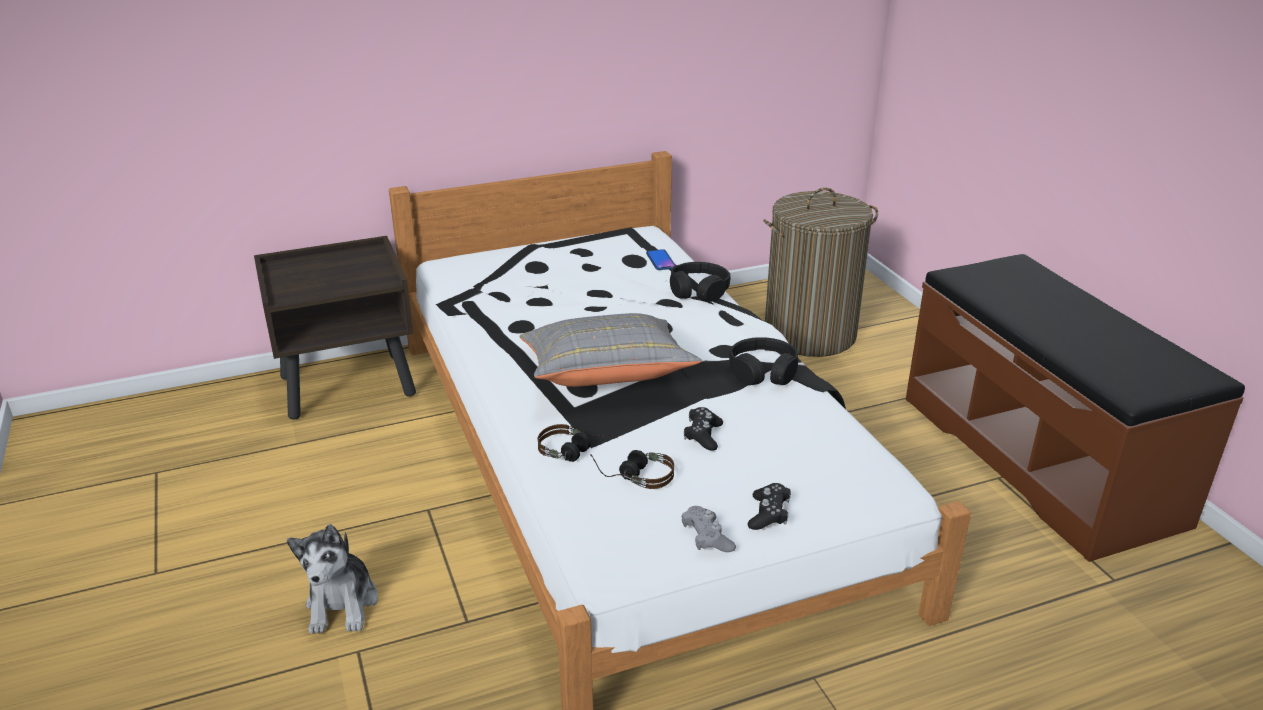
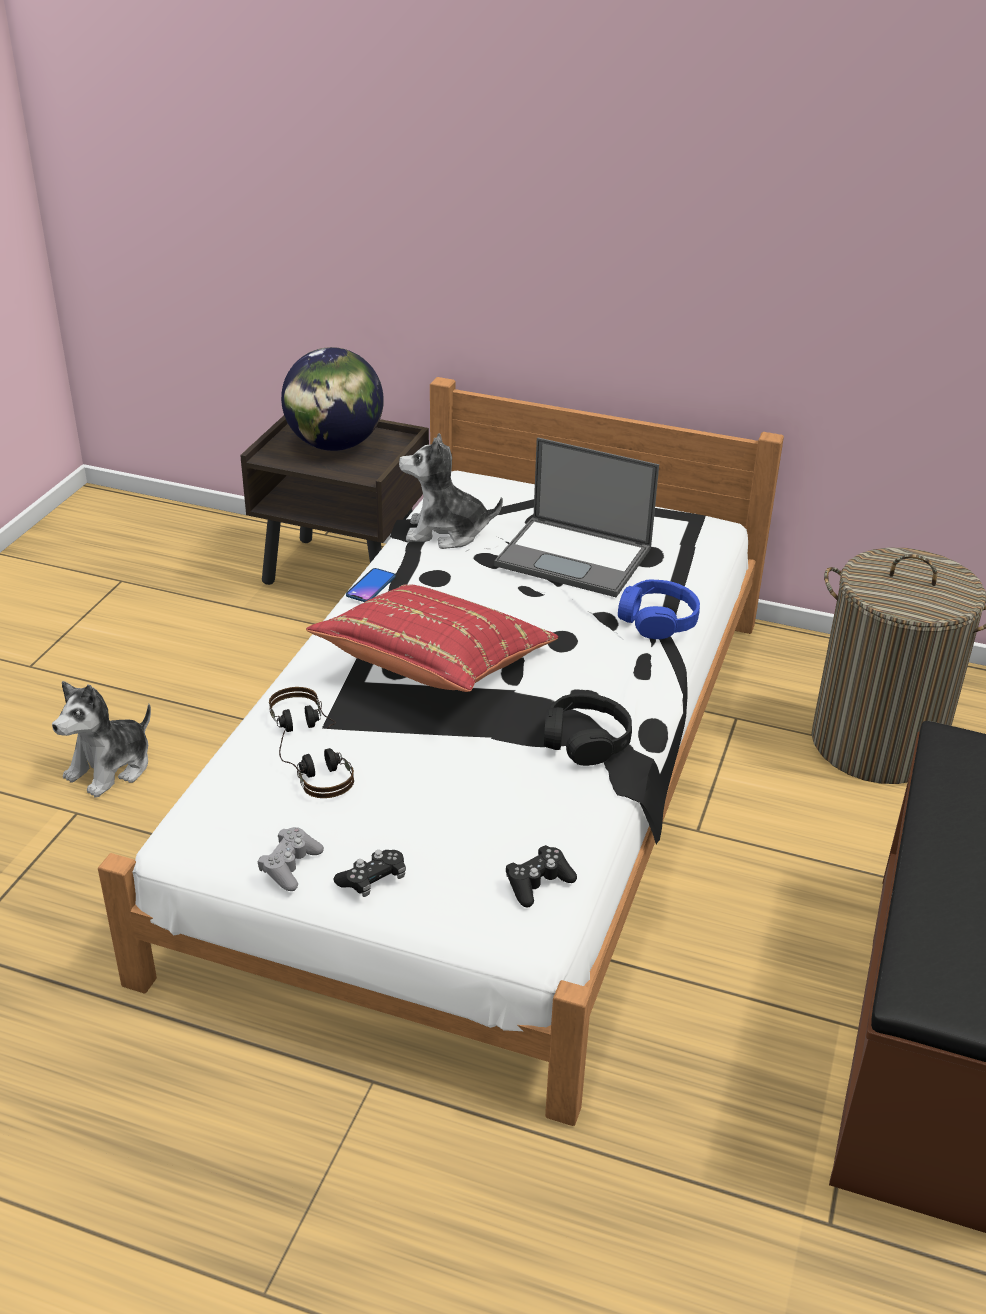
camera: 40 degrees right, 5 degrees up
grey pillow [520,313,702,387] -> red pillow [306,585,558,692]
phone [646,249,676,270] -> phone moved to [346,568,395,602]
black headphones [670,262,730,302] -> blue headphones [618,579,700,639]
black game controller [684,407,723,451] -> black game controller moved to [506,845,577,907]
none -> globe [281,347,384,451]
none -> plush toy [399,433,503,549]
none -> laptop [494,437,659,597]

